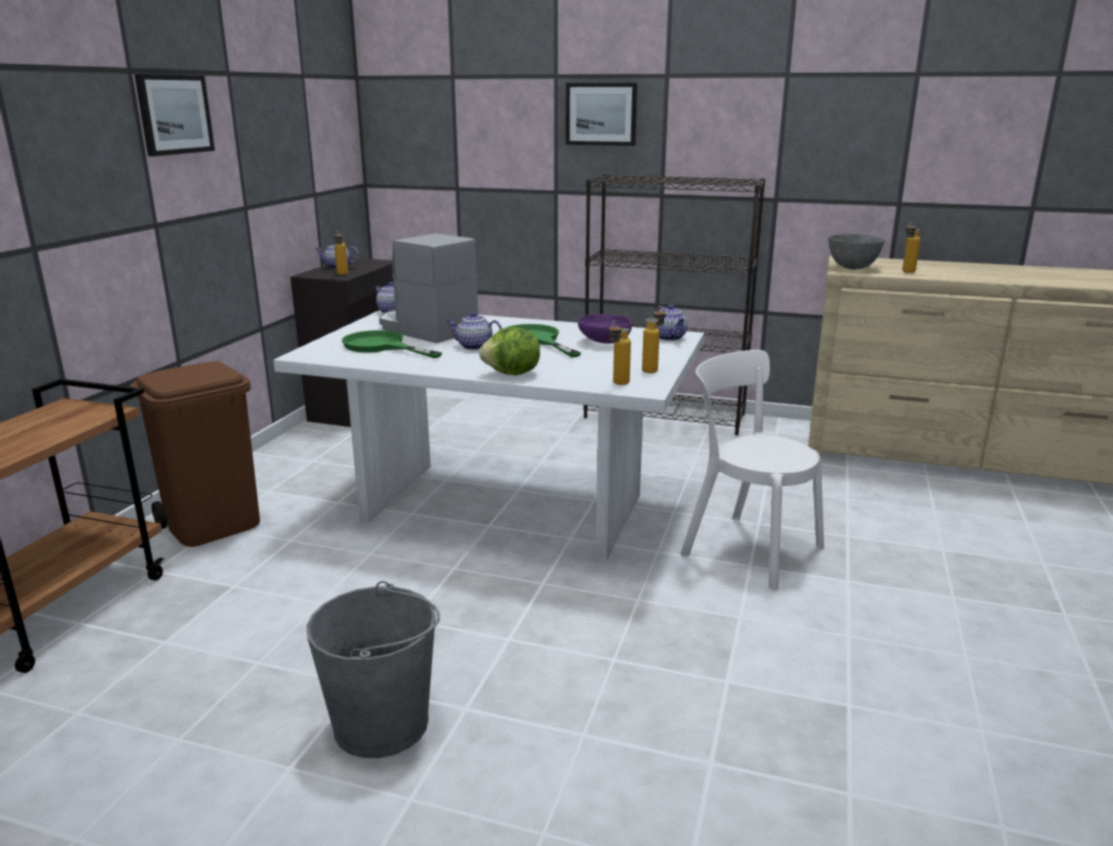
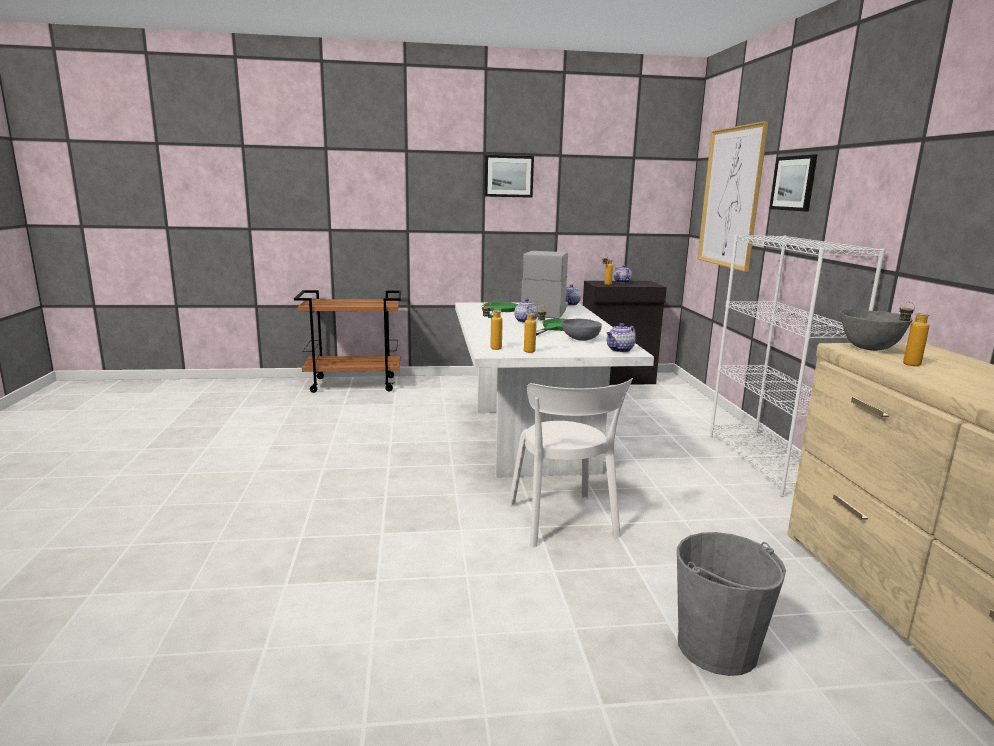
camera: 65 degrees right, 5 degrees down
brown trash can [131,361,260,547] -> none
grey bucket [306,581,440,758] -> grey bucket moved to [677,532,786,676]
lettuce [479,327,540,376] -> none
purple bowl [578,314,632,344] -> grey bowl [562,319,602,341]
black bookcase [584,174,765,435] -> white bookcase [710,235,885,497]
white chair [680,350,824,591] -> white chair turned 150 degrees clockwise [508,378,633,547]
none -> picture [697,121,769,272]

